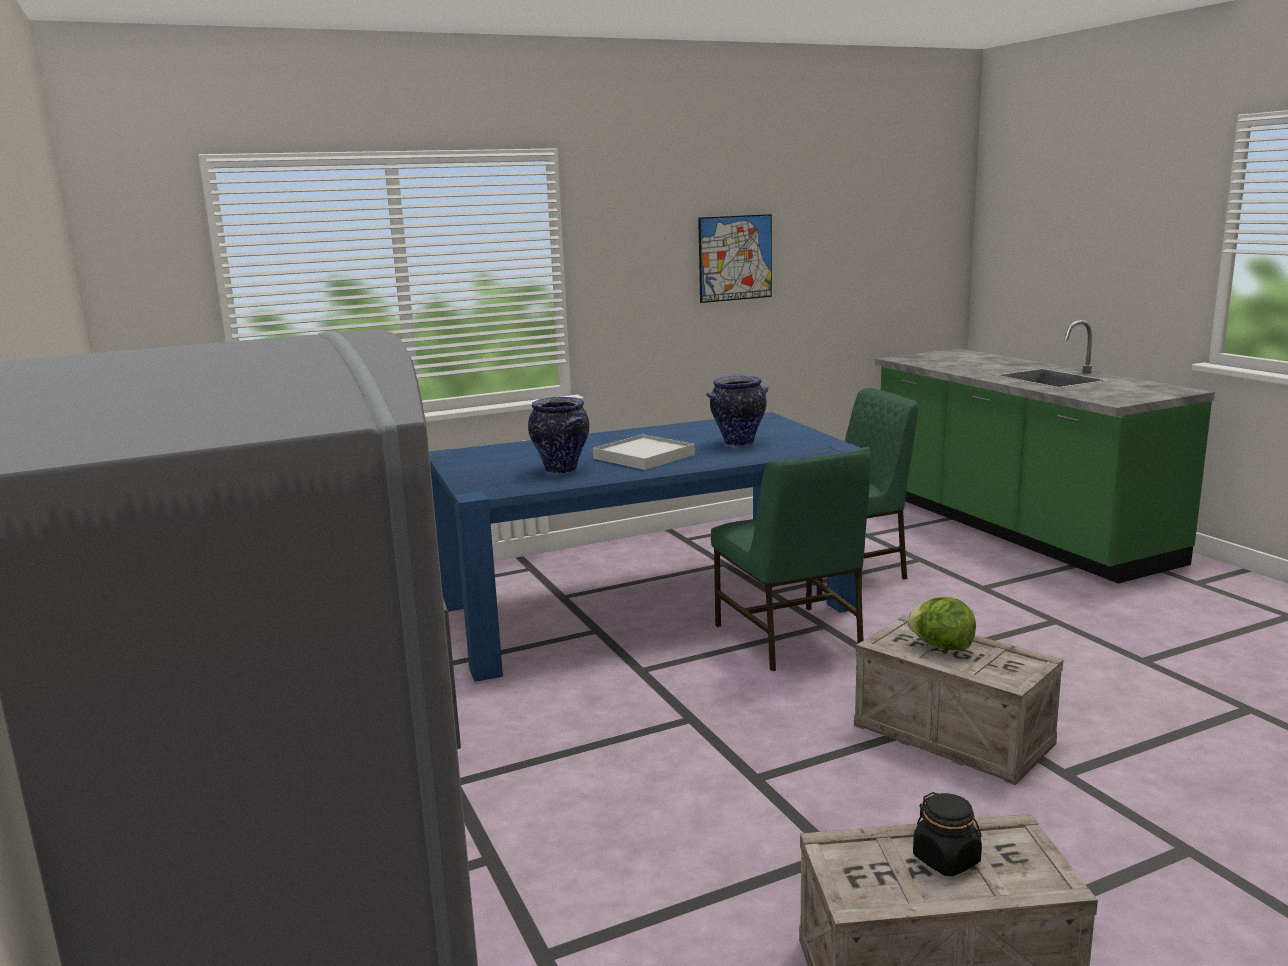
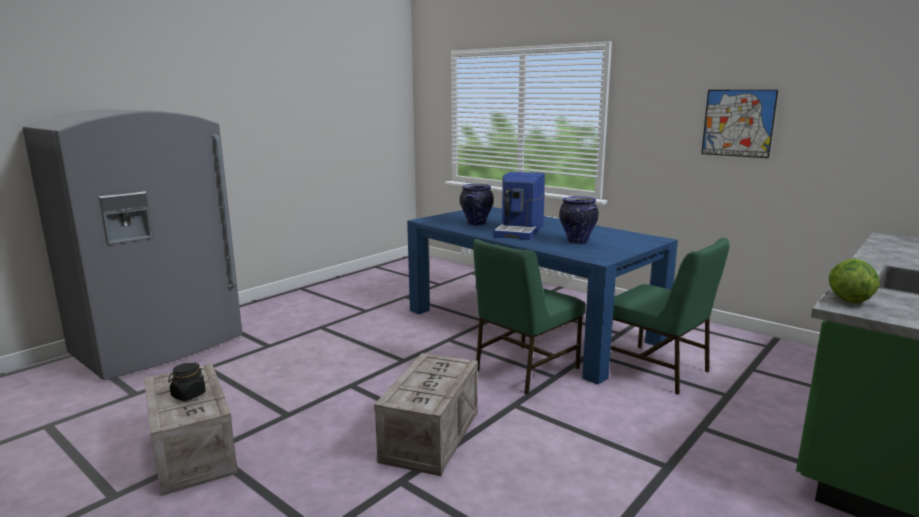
camera: 65 degrees right, 0 degrees up
white tray [593,434,695,470] -> coffee machine [494,172,545,240]
lettuce [907,597,976,651] -> lettuce moved to [829,259,880,304]

